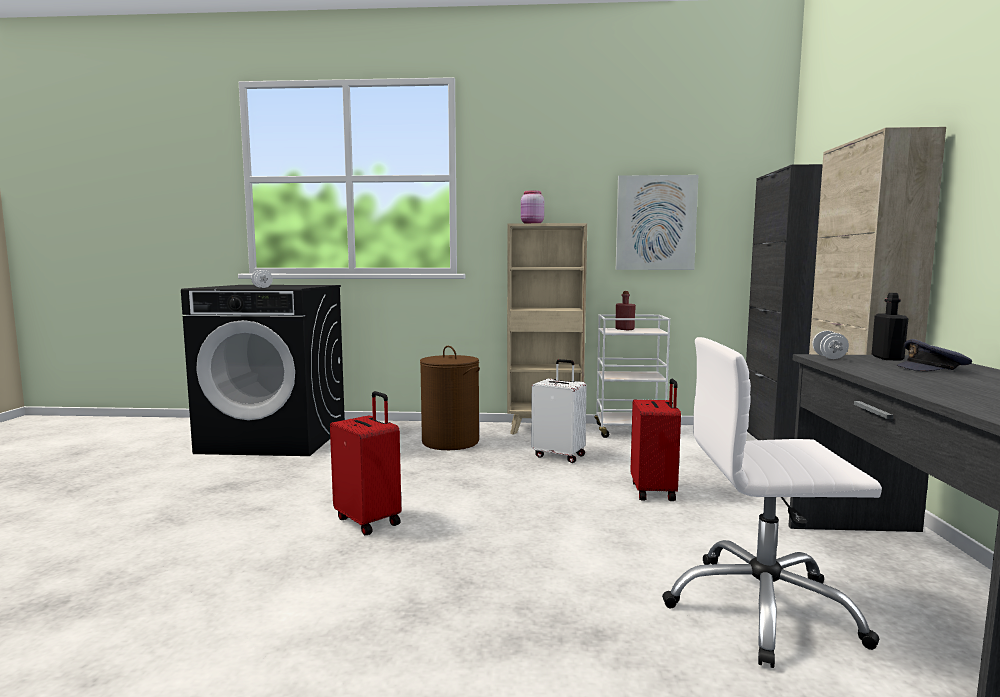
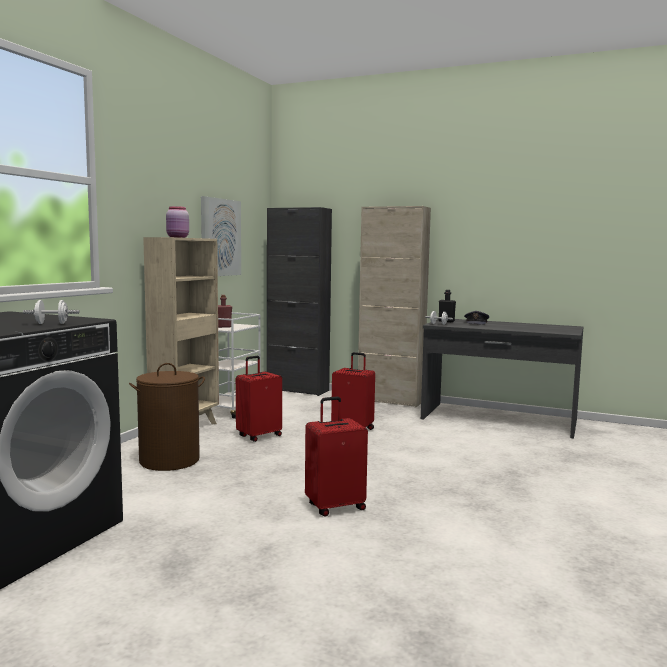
camera: 70 degrees left, 0 degrees up
white suitcase [531,359,587,463] -> red suitcase [236,356,282,442]
white office chair [662,337,882,668] -> none

